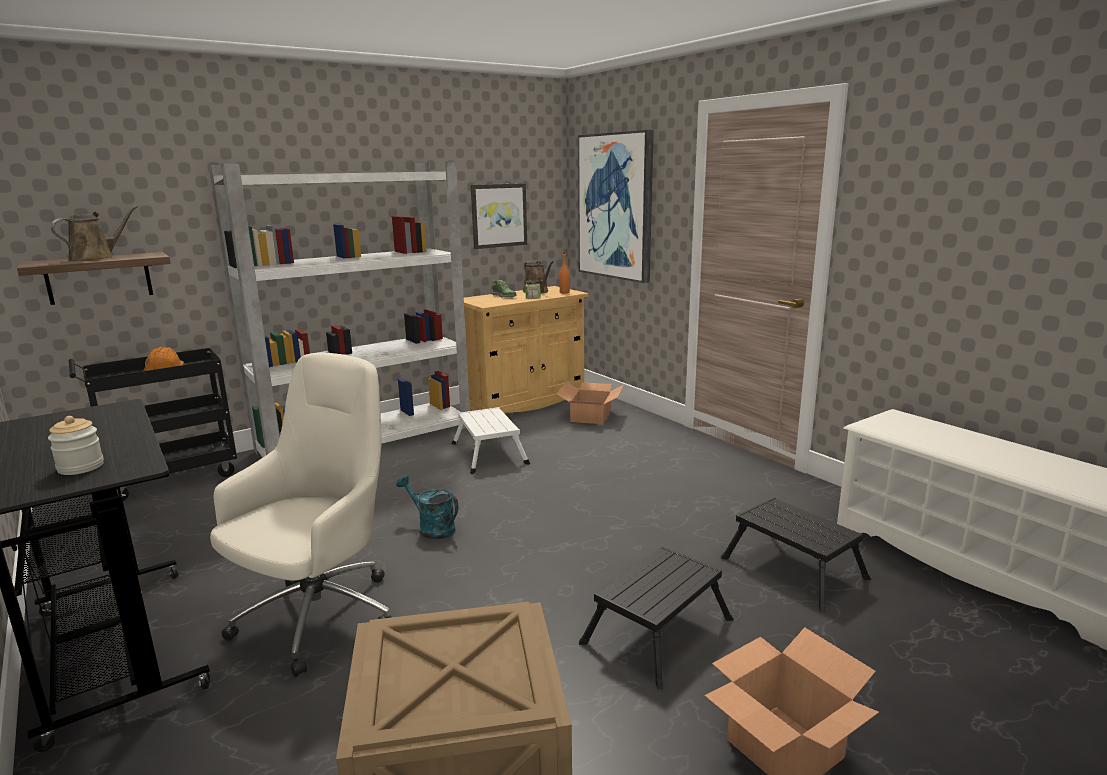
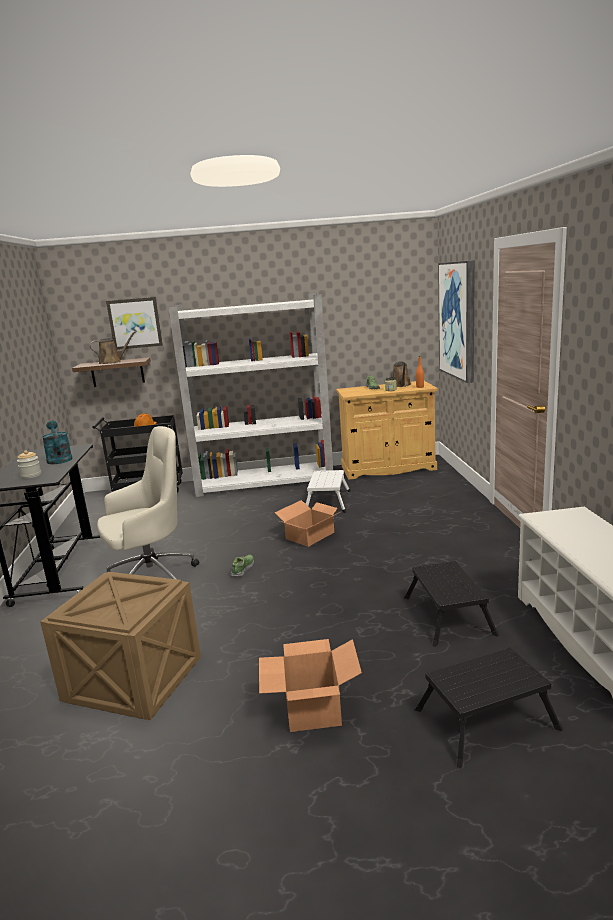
camera: 30 degrees right, 0 degrees up
turquoise watering can [396,475,458,539] -> turquoise watering can moved to [42,421,73,464]
picture [471,183,527,249] -> picture moved to [106,297,163,350]
cardboard box [556,382,624,424] -> cardboard box moved to [274,500,342,547]
black step ladder [579,546,734,689] -> black step ladder moved to [414,647,563,768]
none -> shoe [231,555,254,577]

